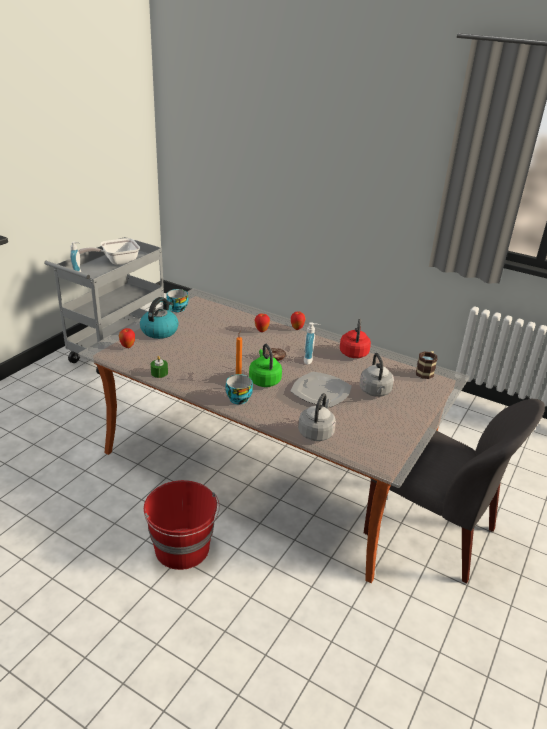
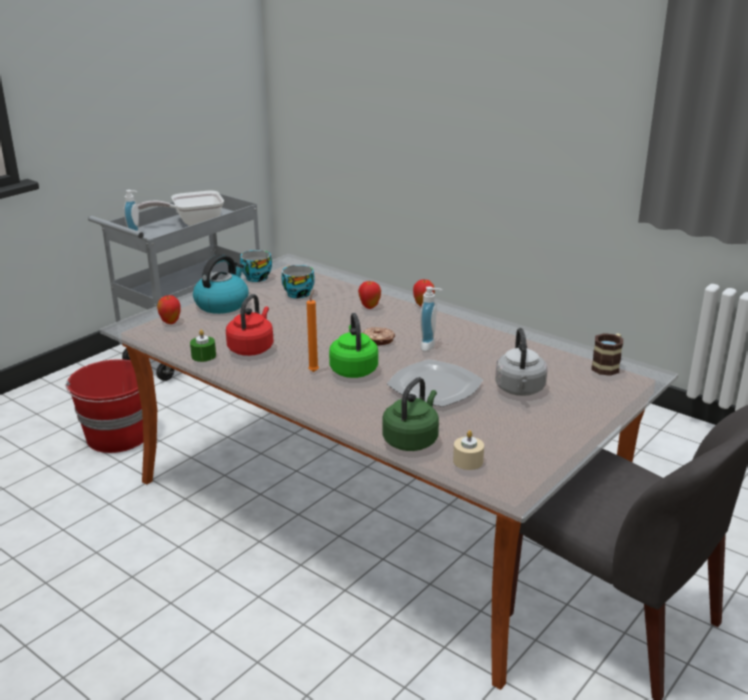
camera: 10 degrees right, 5 degrees down
red bucket [144,480,220,570] -> red bucket moved to [66,359,143,453]
cup [225,374,253,404] -> cup moved to [281,265,315,299]
grey kettle [298,393,336,441] -> green kettle [382,377,439,451]
red kettle [340,319,371,358] -> red kettle moved to [226,294,274,356]
none -> beige candle [453,430,484,470]

